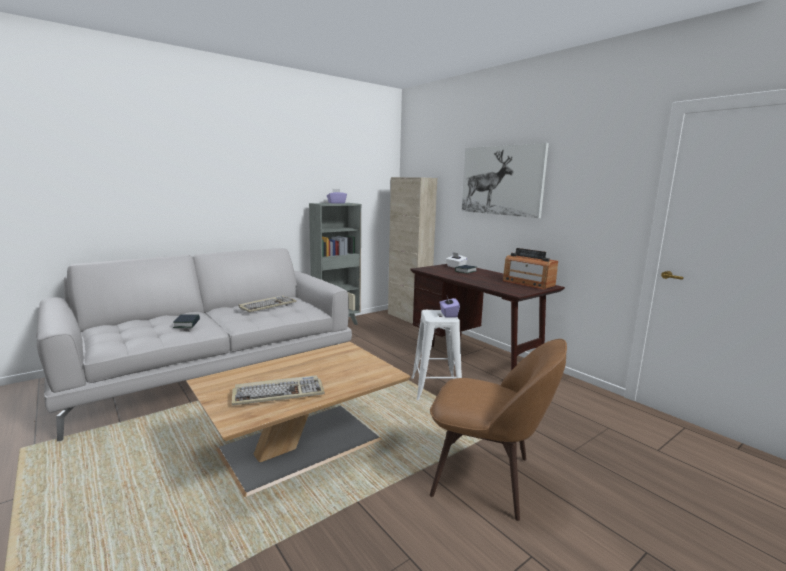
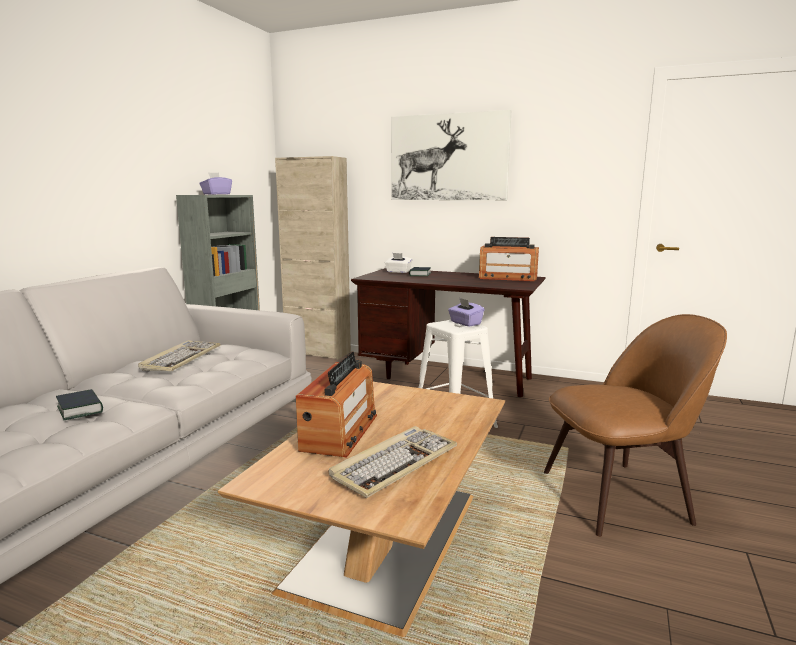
camera: 30 degrees left, 0 degrees up
none -> radio [296,352,377,457]

